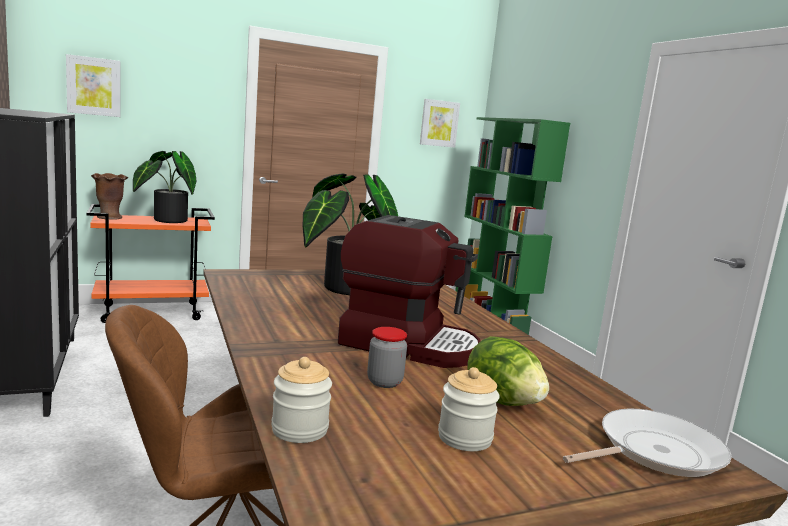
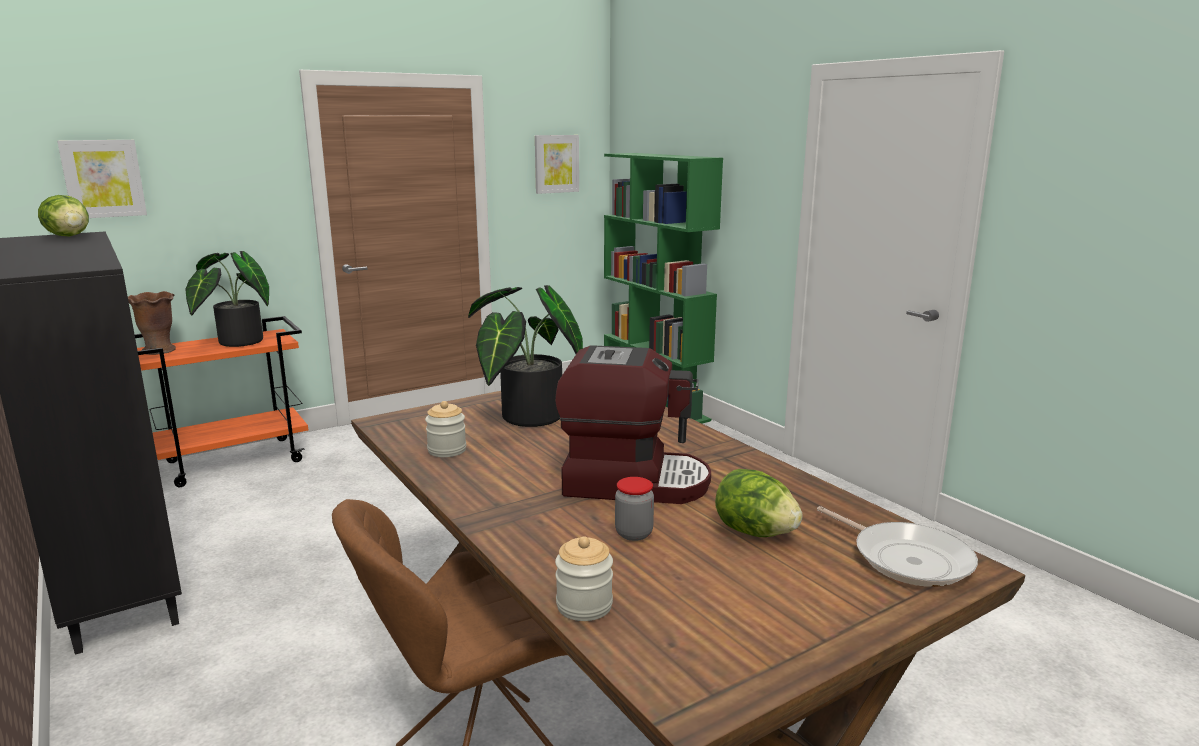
camera: 10 degrees left, 5 degrees up
jar [438,367,500,451] -> jar moved to [425,401,466,457]
frying pan [563,409,732,477] -> frying pan turned 90 degrees clockwise [817,506,978,587]
none -> lettuce [38,195,89,236]

